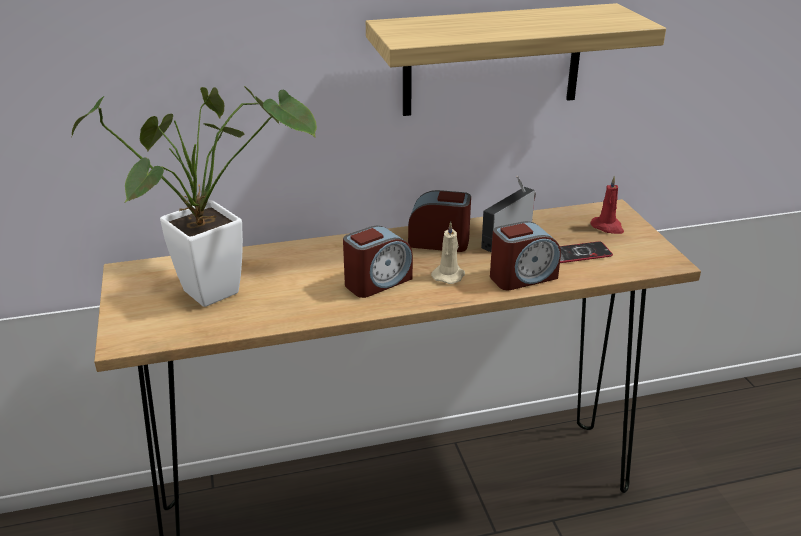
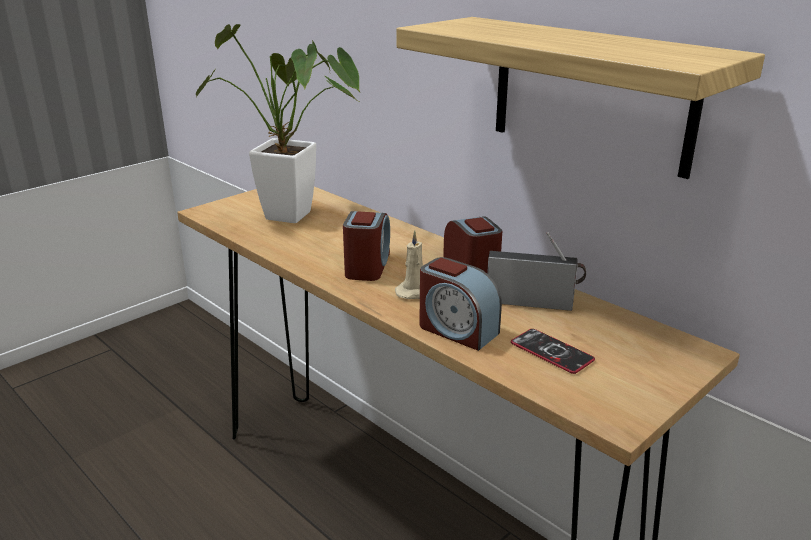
camera: 60 degrees right, 5 degrees down
alarm clock [343,226,413,298] -> alarm clock turned 105 degrees counterclockwise [343,211,390,281]
red candle [591,175,624,234] -> none

